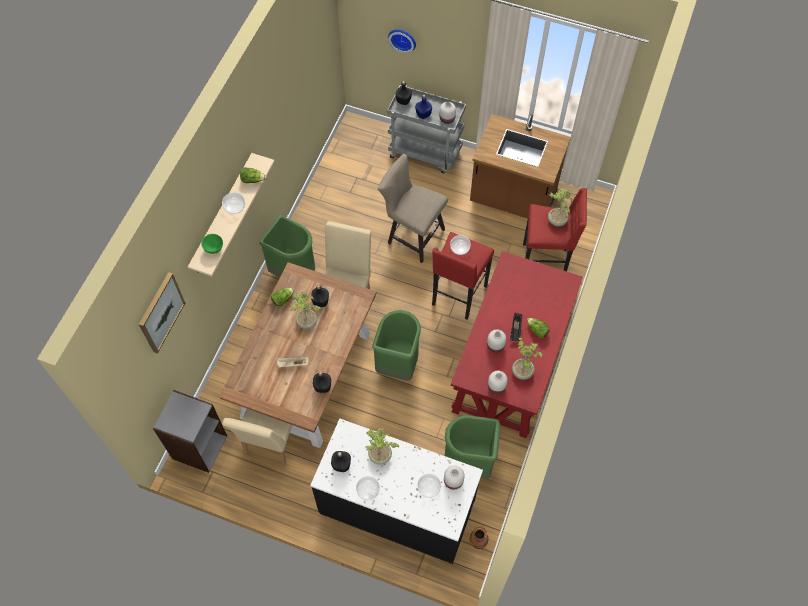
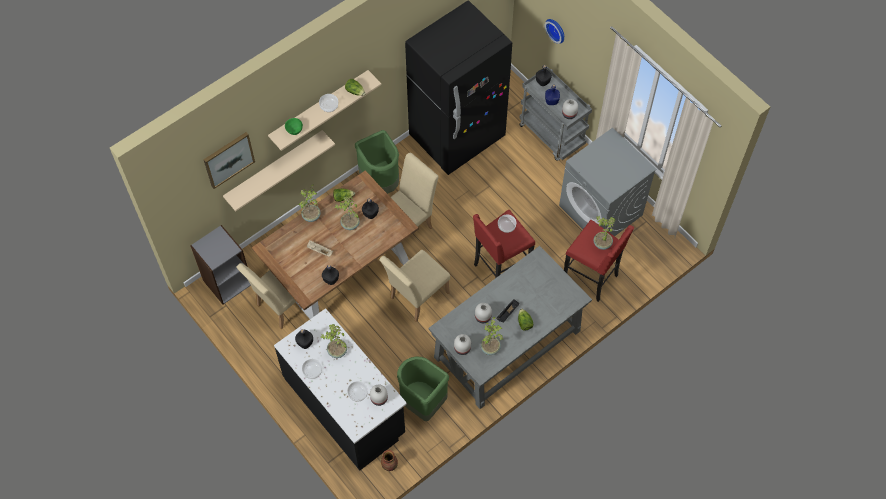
camera: 30 degrees right, 0 degrees up
green trash can [372,310,421,381] -> beige chair [379,250,450,322]
beige stool [378,153,448,263] -> none
red desk [451,251,583,438] -> grey desk [428,246,592,409]
brown counter [470,114,571,218] -> grey washing machine [559,128,657,236]
none -> beige shelf [223,130,335,211]
none -> potted plant [299,185,321,222]
none -> black fridge [405,0,512,175]

